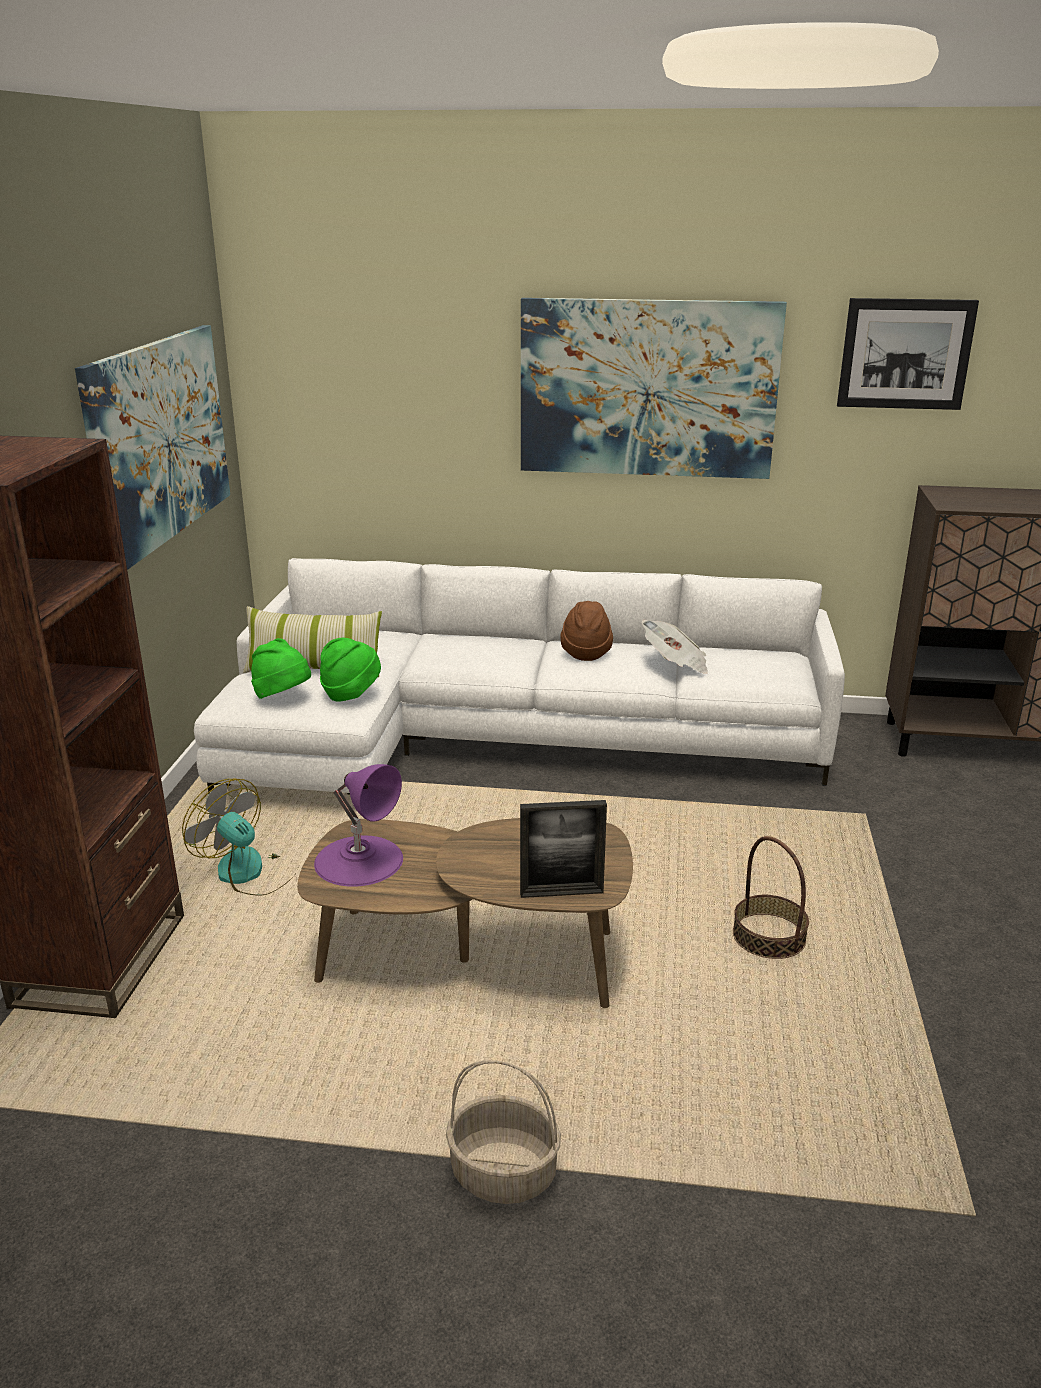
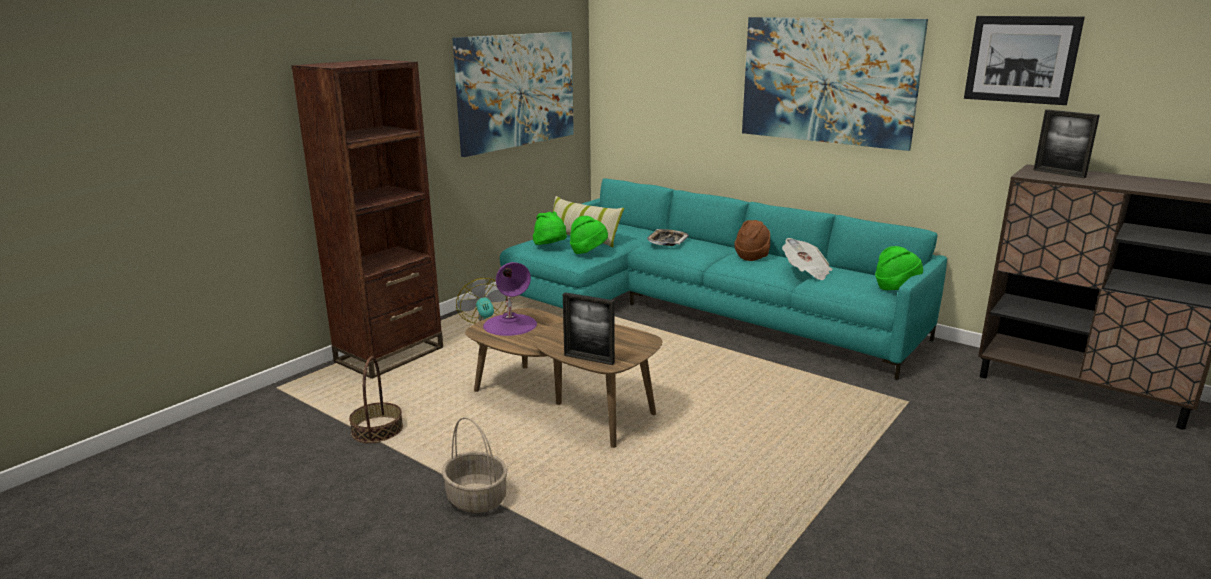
camera: 30 degrees right, 5 degrees down
white sofa [194,558,845,794] -> turquoise sofa [500,178,947,380]
basket [733,836,809,959] -> basket moved to [349,356,403,443]
none -> tray [647,229,689,246]
none -> green hat [875,246,923,290]
none -> picture frame [1034,109,1100,178]

